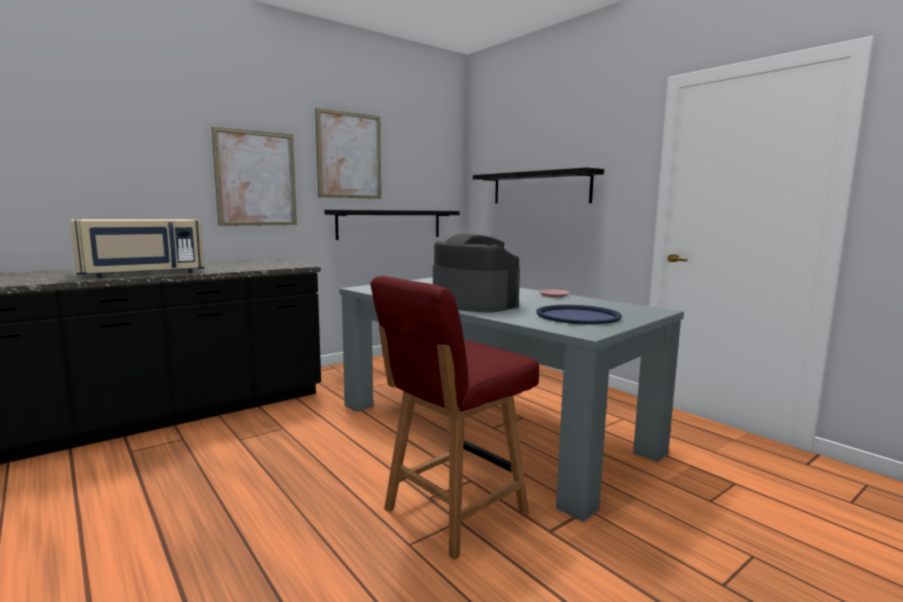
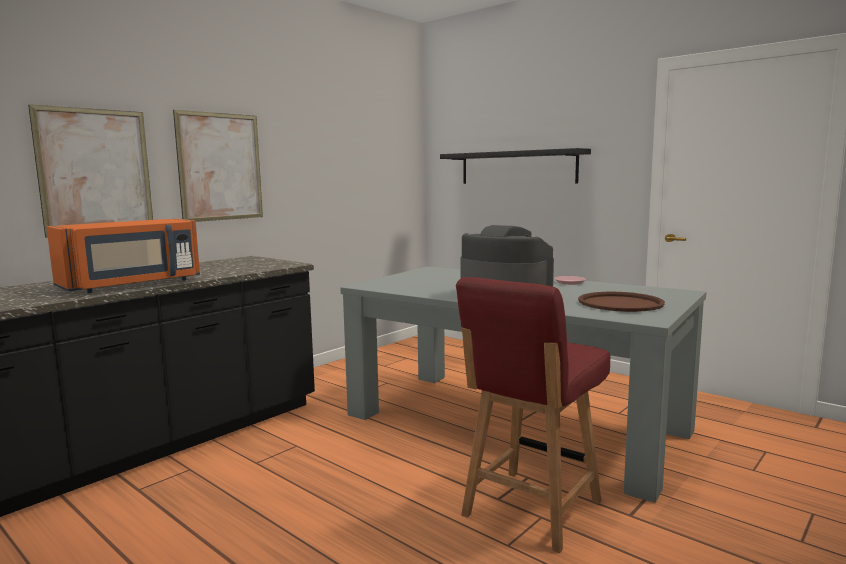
camera: 10 degrees left, 0 degrees up
beige microwave [70,219,205,278] -> orange microwave [46,219,200,293]
picture [315,108,381,199] -> picture moved to [28,104,153,238]
black shelf [325,210,459,240] -> none
blue tray [536,305,622,325] -> brown tray [578,292,665,312]

